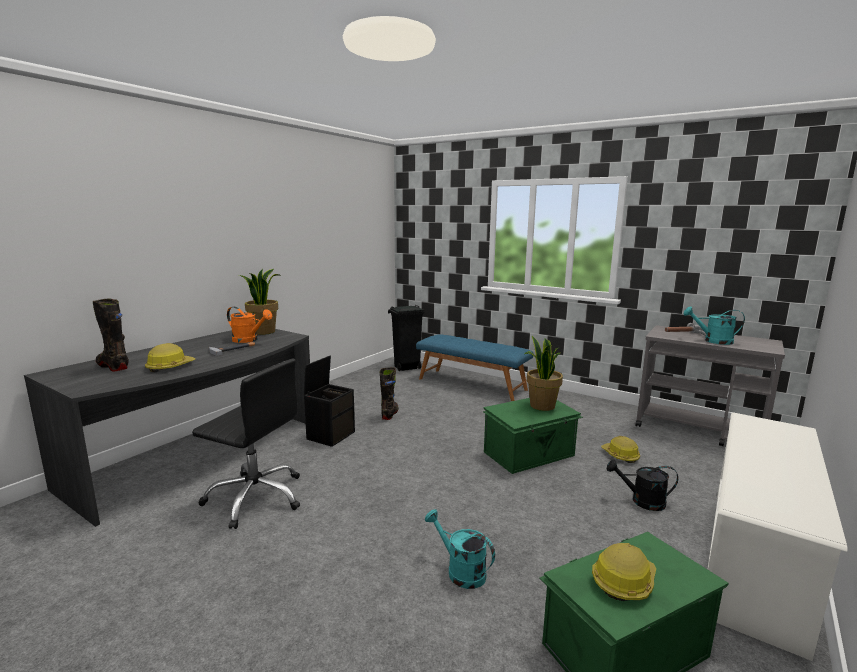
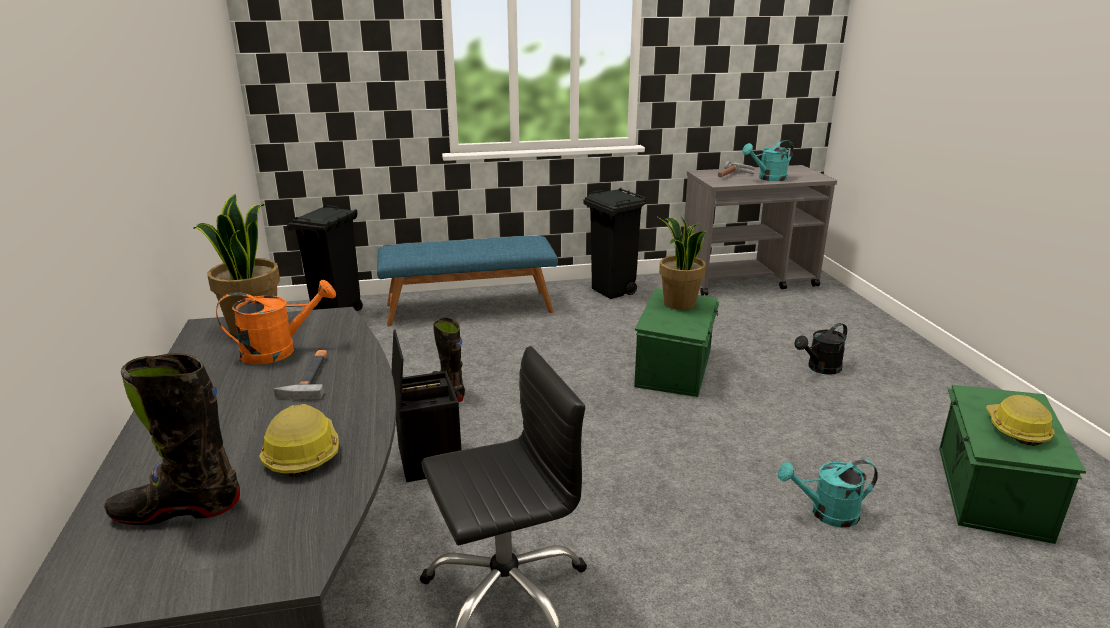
camera: 45 degrees left, 10 degrees up
hard hat [601,436,640,463] -> none
white shoe rack [708,413,848,661] -> none
none -> black trash can [583,188,647,299]

